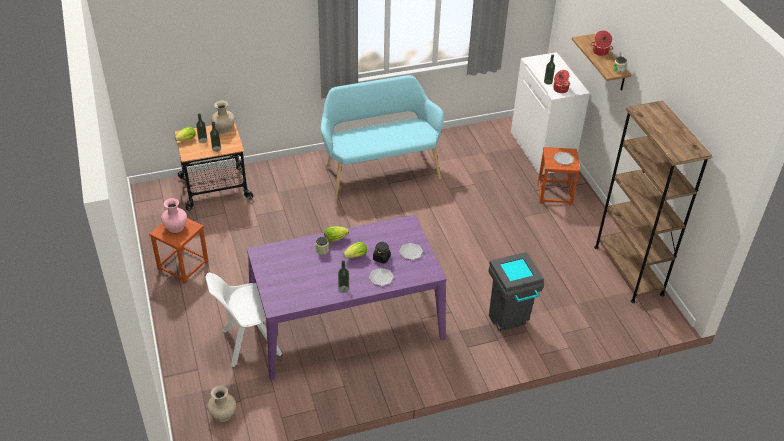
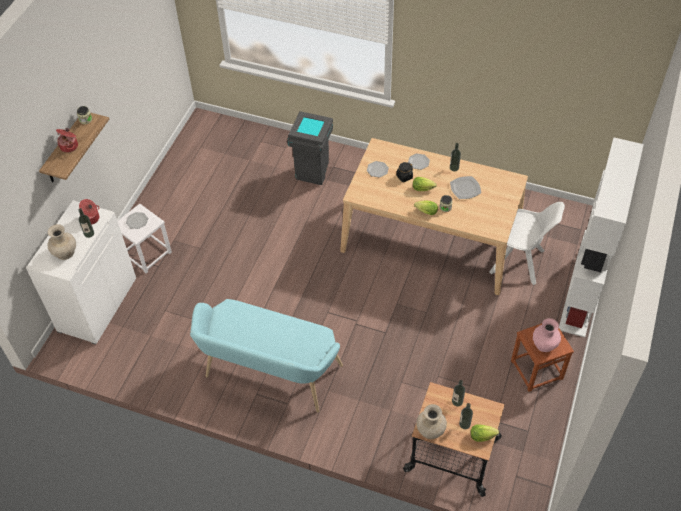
camera: 140 degrees left, 10 degrees up
beige vase [207,385,236,422] -> beige vase moved to [47,224,76,260]
purple dining table [247,215,446,380] -> beige dining table [340,138,528,295]
brown stool [538,147,580,206] -> white stool [118,204,172,273]
brown bookcase [594,101,712,303] -> none
none -> plate [450,176,481,199]
none -> white bookcase [559,137,644,338]

